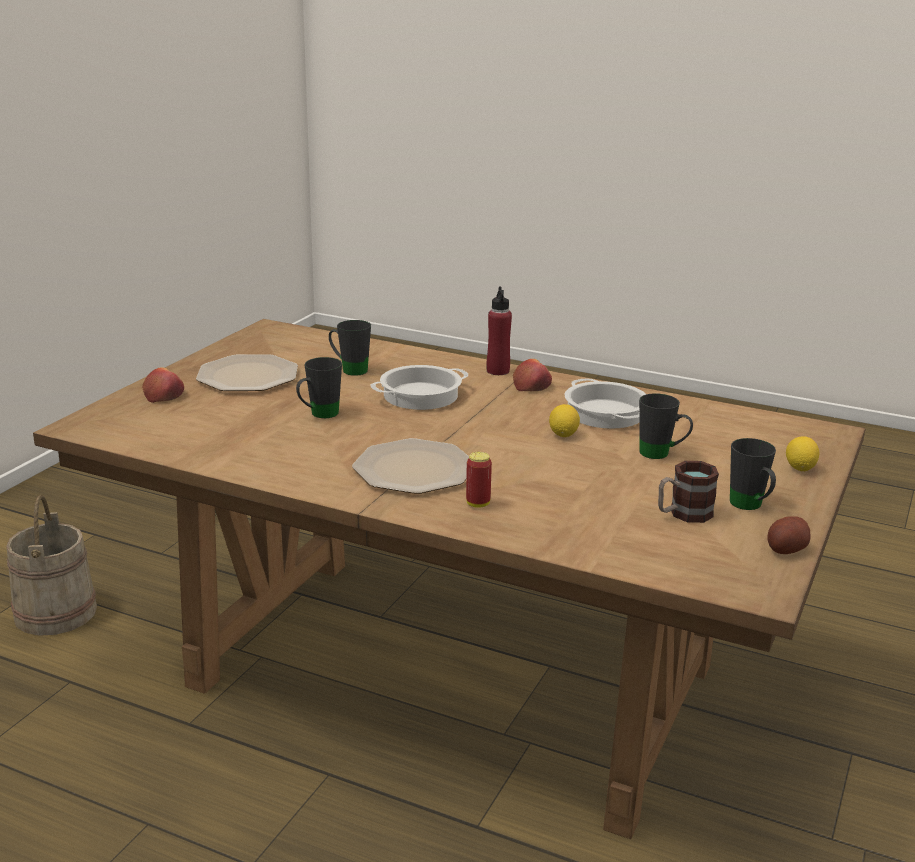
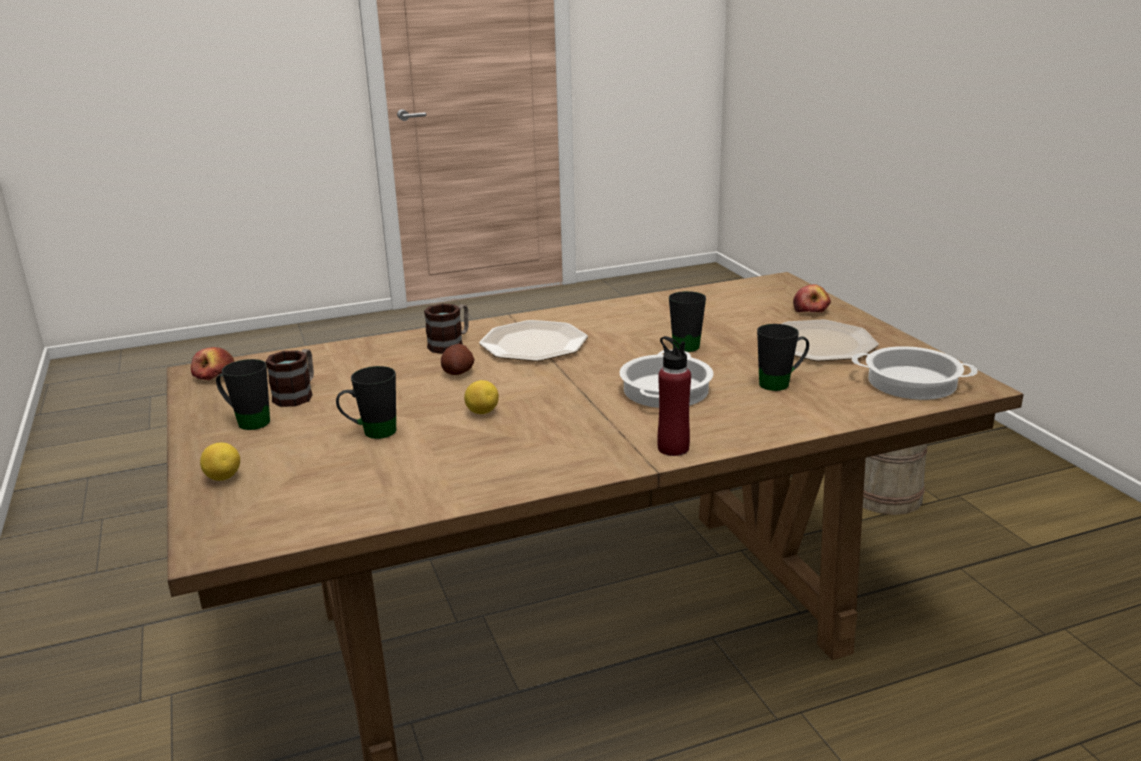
camera: 135 degrees right, 0 degrees up
can [466,452,492,508] -> mug [424,304,469,354]
apple [513,359,552,391] -> apple moved to [191,347,235,380]
cooking pot [565,378,646,429] -> cooking pot moved to [852,346,978,400]
potato [767,516,811,554] -> potato moved to [441,344,475,375]

